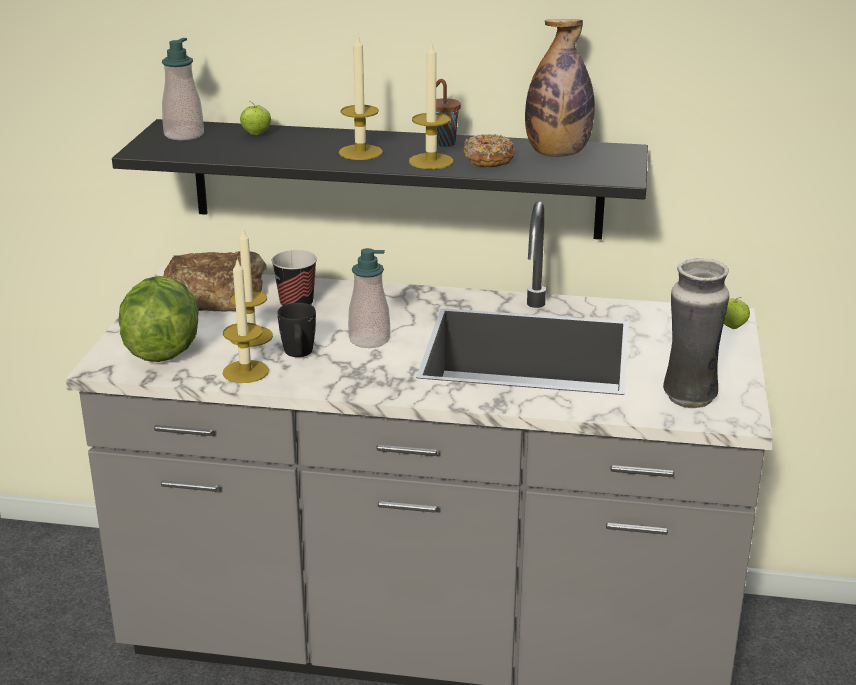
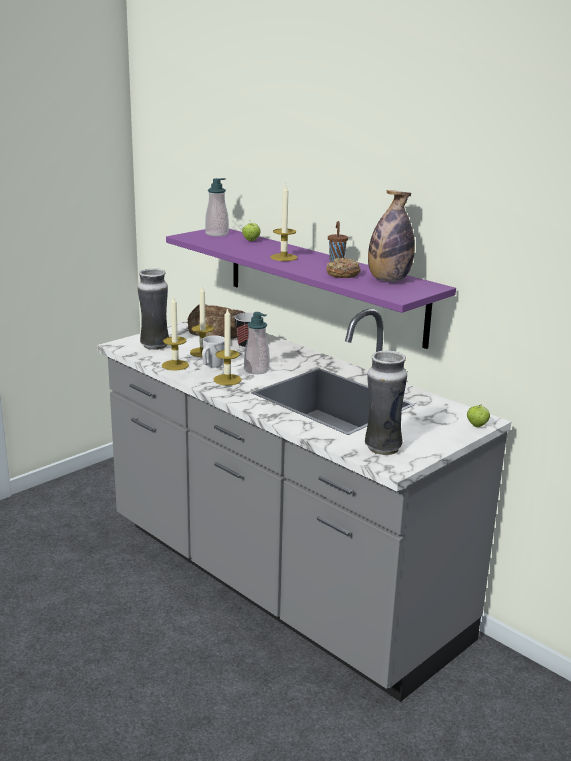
camera: 35 degrees right, 5 degrees down
black shelf [112,119,648,240] -> purple shelf [166,229,456,349]
lettuce [119,276,199,362] -> vase [137,268,169,350]
black mug [277,303,316,357] -> white mug [202,335,225,368]
candle [409,40,454,169] -> candle moved to [214,307,242,385]

